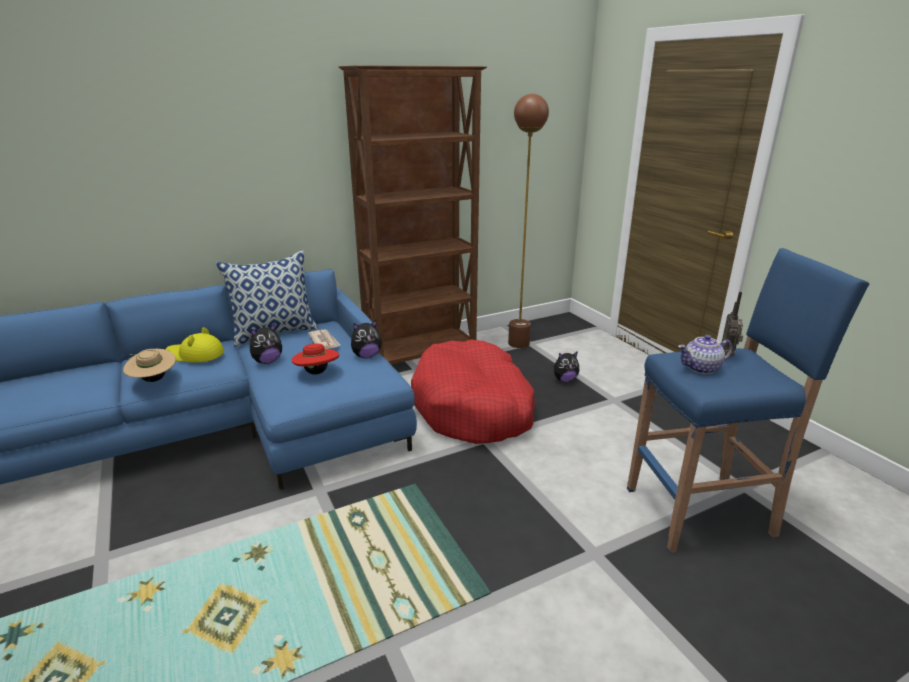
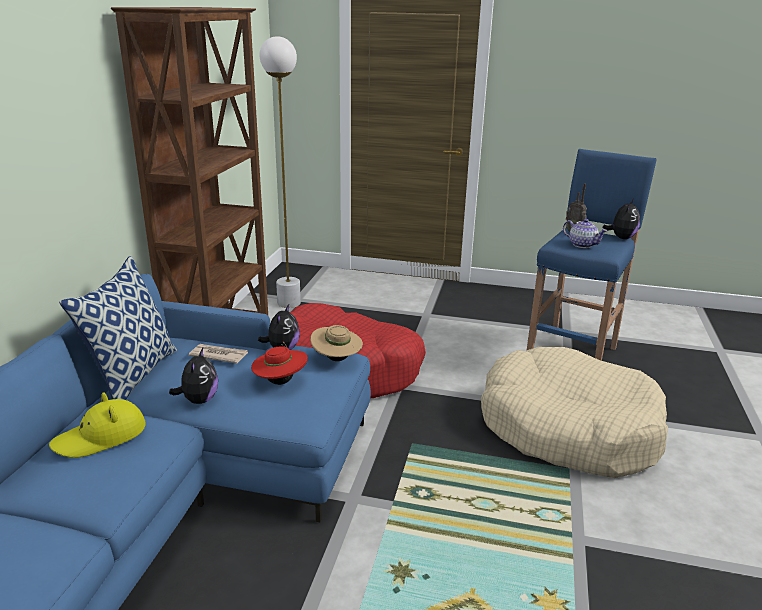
camera: 50 degrees left, 0 degrees up
beige hat [123,349,176,382] -> beige hat moved to [310,325,363,361]
brown floor lamp [508,94,549,348] -> white floor lamp [260,36,301,308]
plush toy [554,351,579,382] -> plush toy moved to [602,200,640,239]
teapot [678,335,733,374] -> teapot turned 75 degrees counterclockwise [563,219,608,248]
none -> beige dog bed [481,347,668,478]

